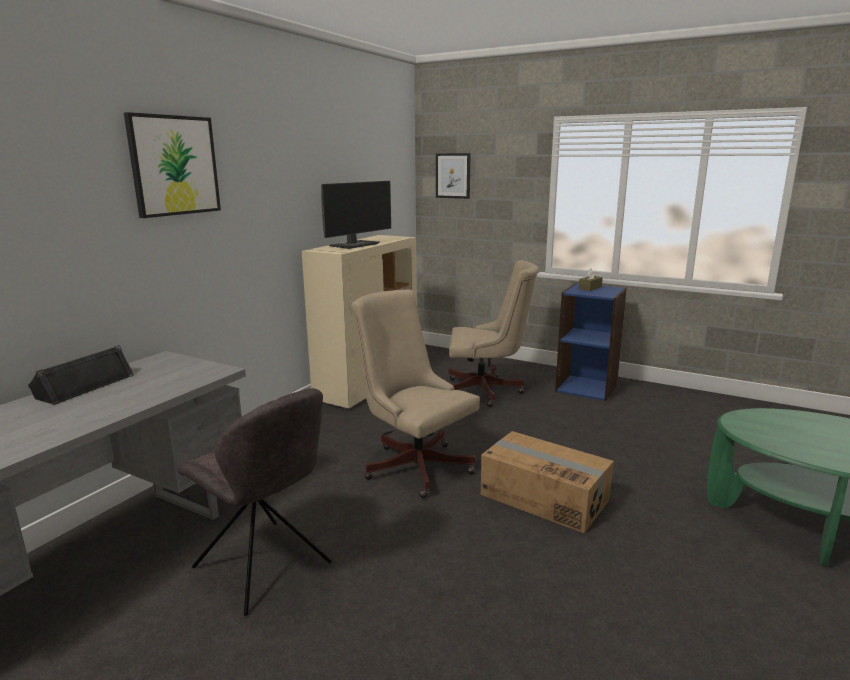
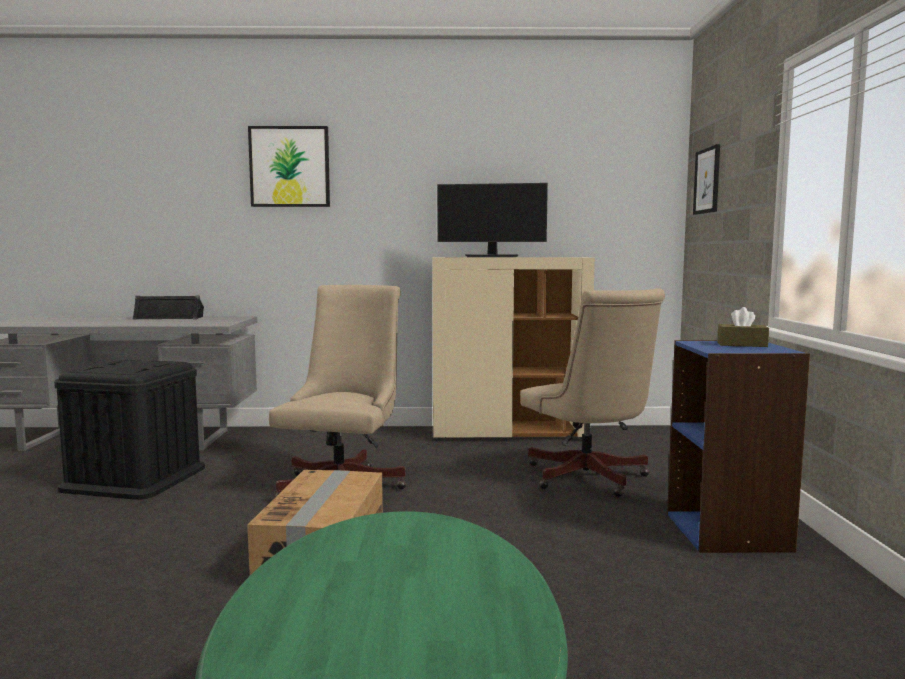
camera: 60 degrees right, 10 degrees down
grey chair [177,388,332,616] -> black storage box [54,360,205,500]

